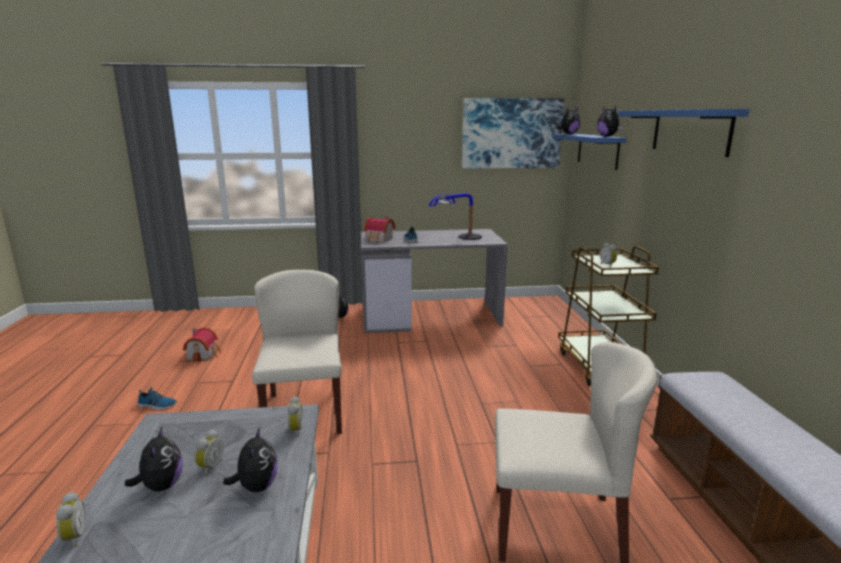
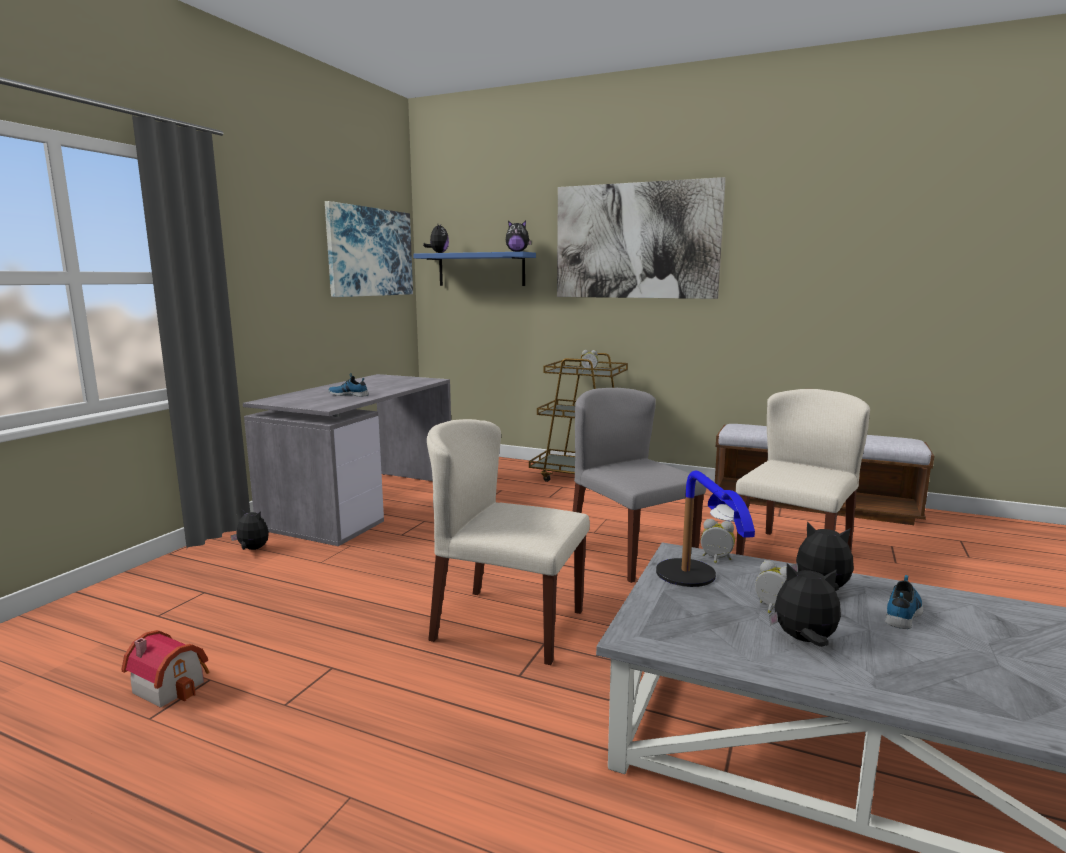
camera: 60 degrees left, 5 degrees down
alarm clock [56,492,86,547] -> none
shoe [138,387,177,410] -> shoe moved to [885,575,923,629]
toy house [364,215,396,243] -> none
table lamp [429,193,482,240] -> table lamp moved to [656,471,755,587]
blue shelf [618,109,750,157] -> picture [557,177,726,299]
none -> grey chair [573,388,706,583]

